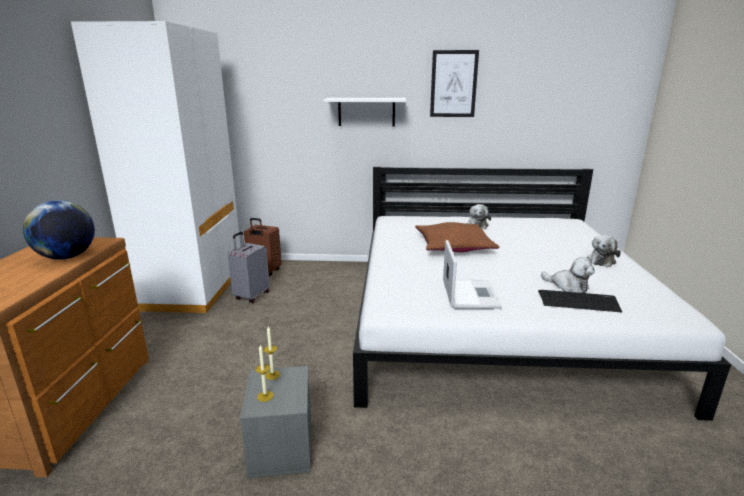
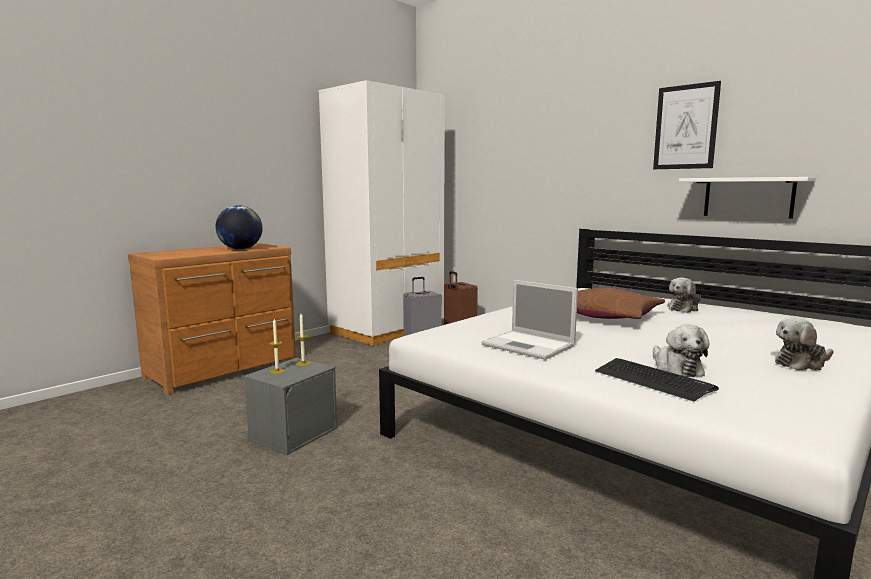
camera: 40 degrees right, 10 degrees down
white shelf [323,98,406,126] -> white shelf moved to [679,177,816,219]
laptop [443,240,502,309] -> laptop turned 90 degrees clockwise [481,280,578,360]

